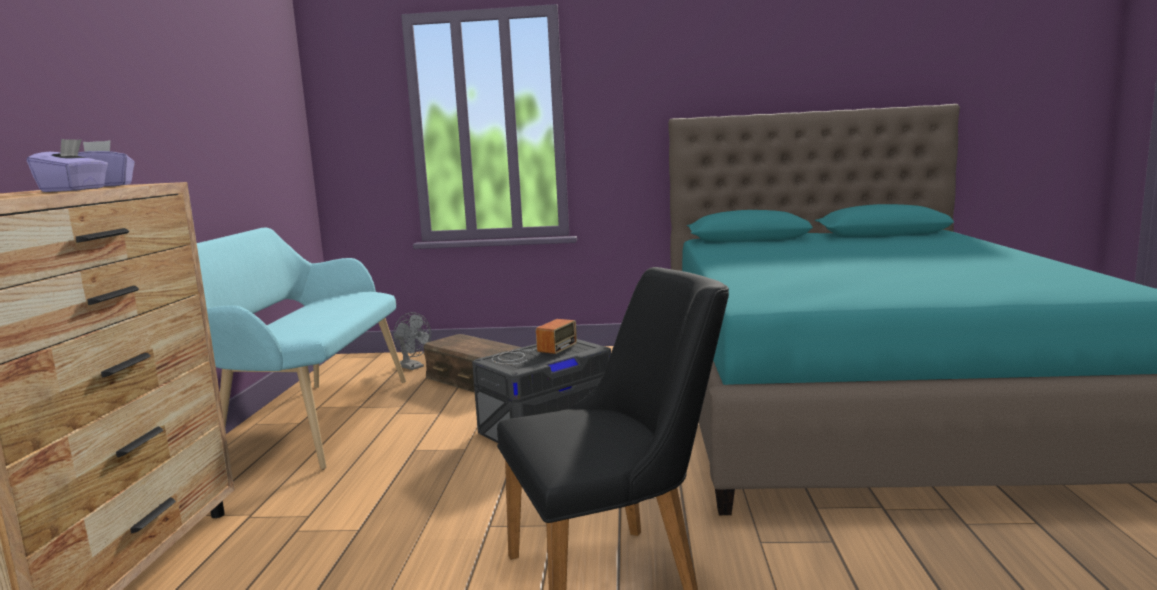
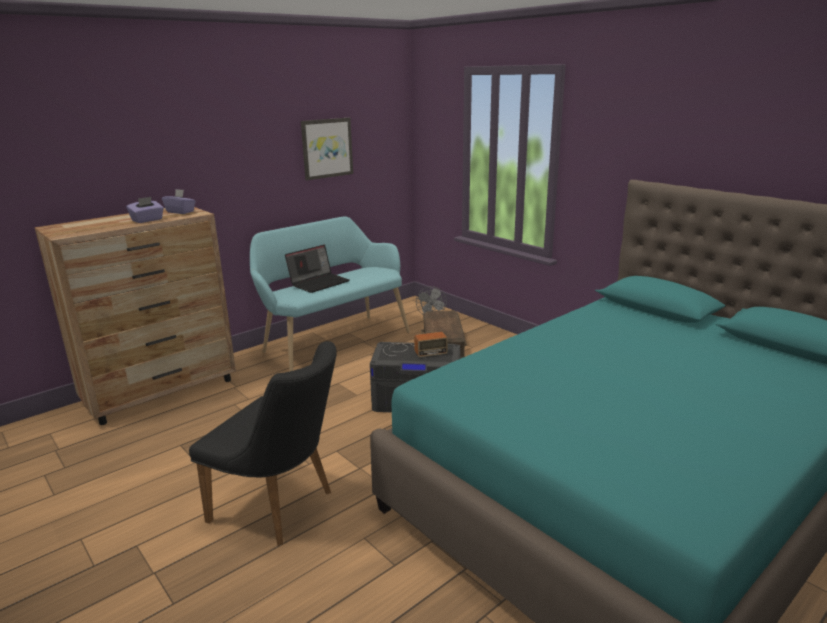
camera: 45 degrees right, 10 degrees up
none -> laptop [285,245,349,293]
none -> picture [301,118,353,180]

